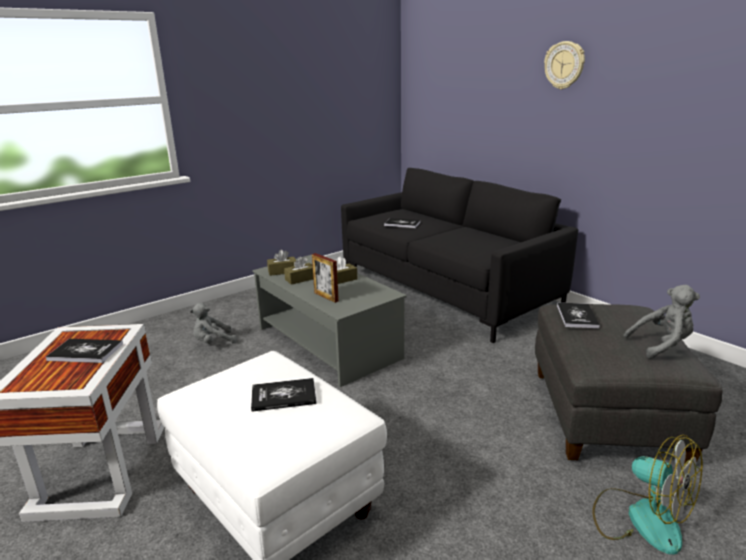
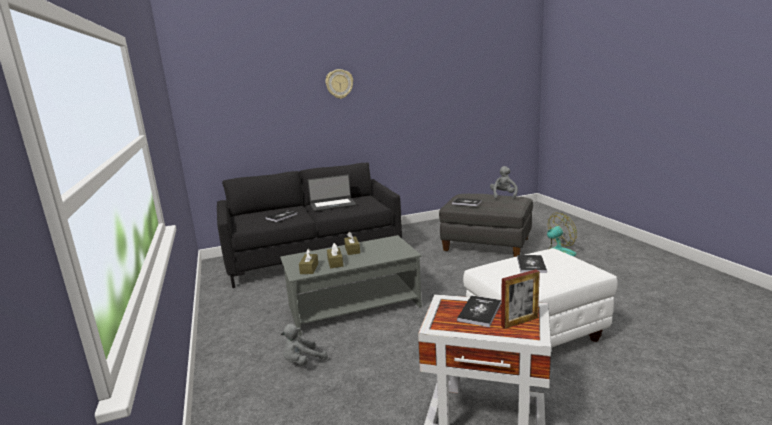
camera: 70 degrees left, 5 degrees down
grey plush toy [190,303,237,344] -> grey plush toy turned 60 degrees clockwise [280,324,328,366]
picture frame [312,253,339,303] -> picture frame moved to [501,269,540,329]
none -> laptop [308,175,356,211]

